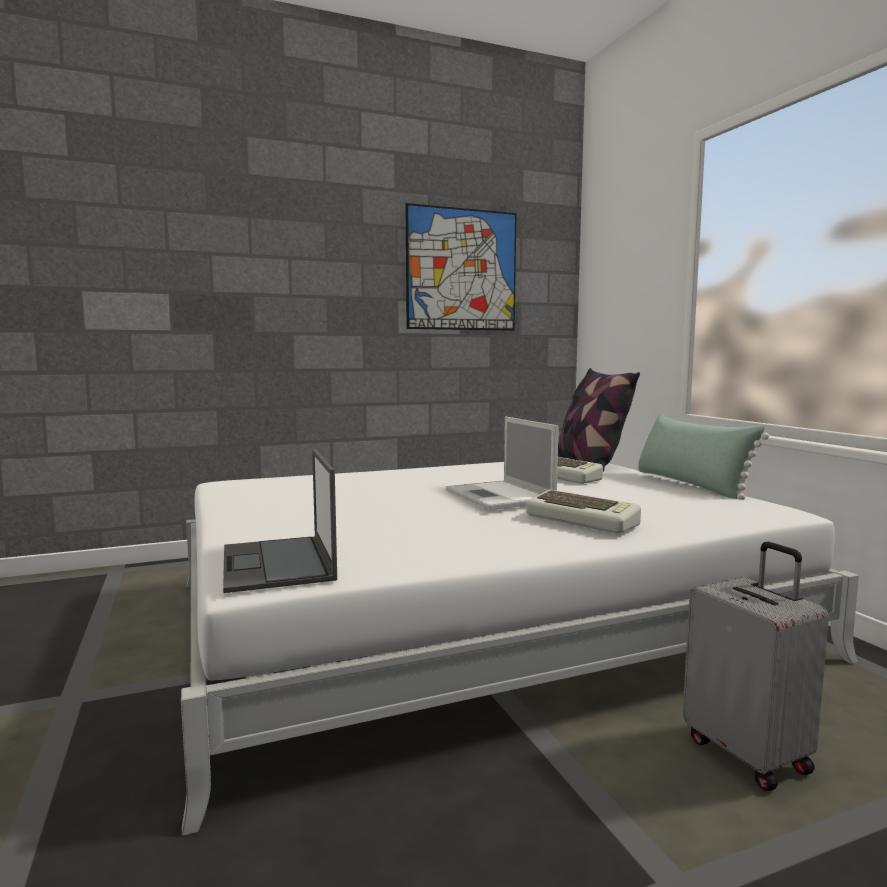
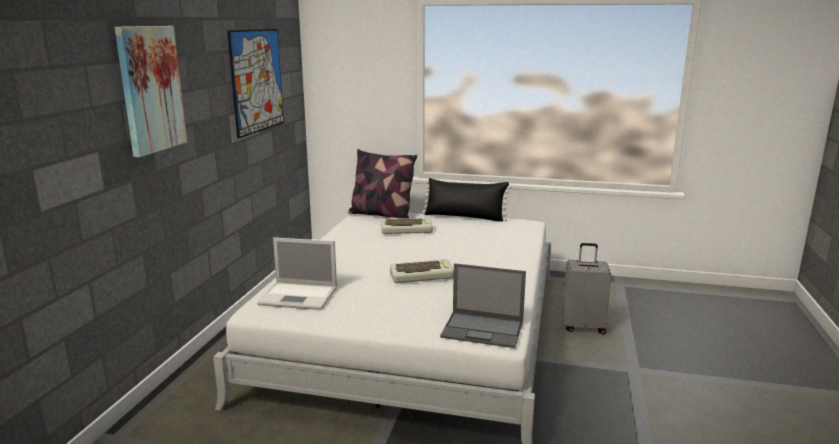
camera: 55 degrees left, 10 degrees up
laptop [446,416,559,510] -> laptop moved to [257,237,337,310]
keyboard [526,490,641,534] -> keyboard moved to [390,259,454,283]
green pillow [638,414,769,500] -> black pillow [422,178,511,222]
none -> picture [115,26,187,157]

